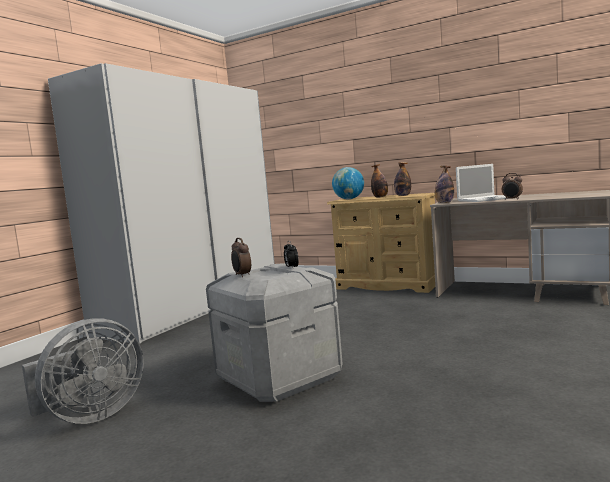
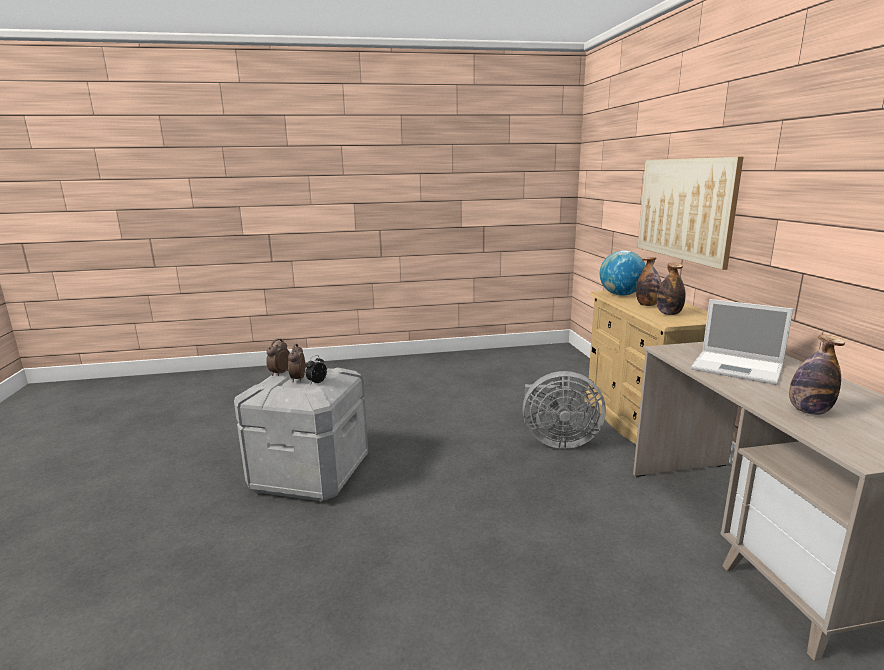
camera: 50 degrees right, 10 degrees up
grey fan [22,318,144,424] -> grey fan moved to [522,371,606,449]
white wardrobe [48,63,275,344] -> none
bottle [435,166,454,203] -> bottle moved to [789,334,845,415]
alarm clock [502,173,523,200] -> alarm clock moved to [288,344,305,382]
none -> picture [637,157,743,270]

